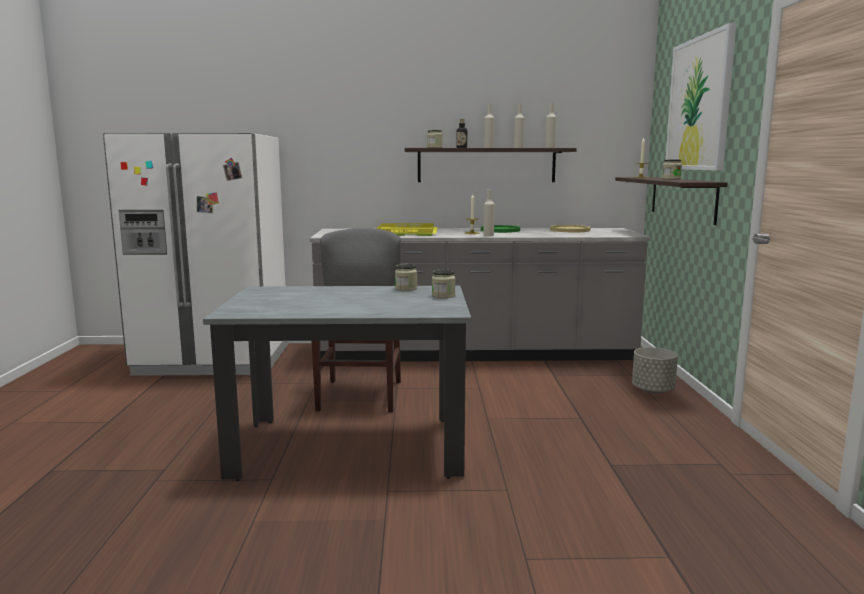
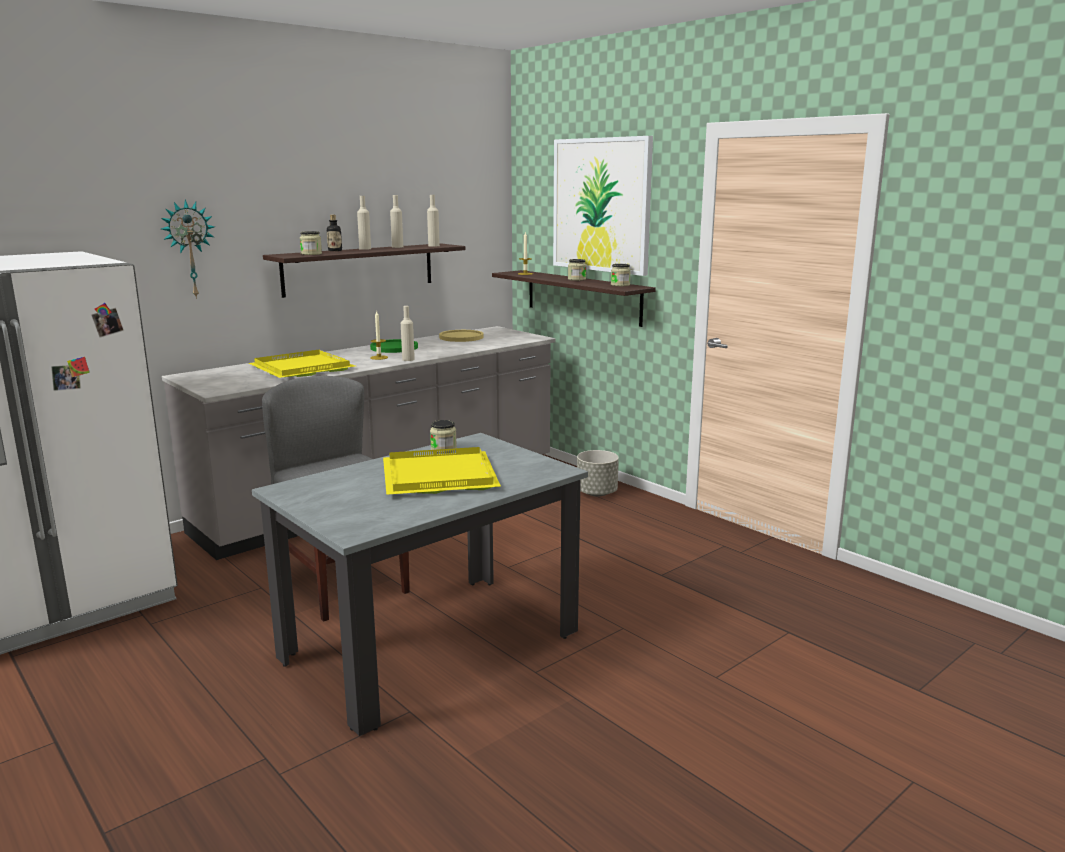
camera: 40 degrees left, 5 degrees up
jar [432,270,456,298] -> jar moved to [611,264,631,286]
none -> wall clock [161,199,215,299]
none -> yellow tray [383,447,501,495]

